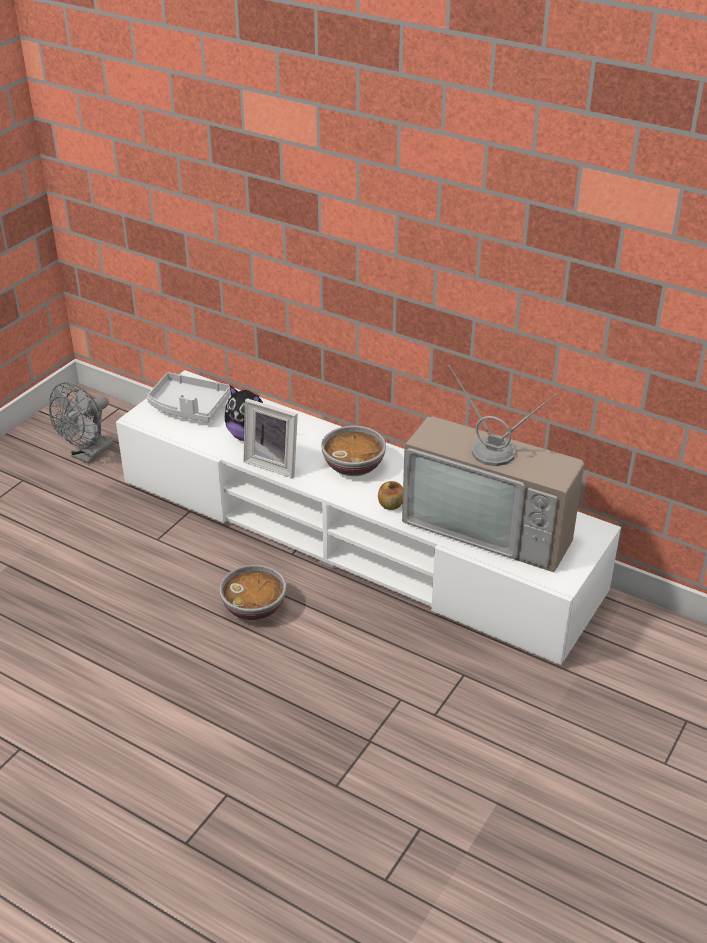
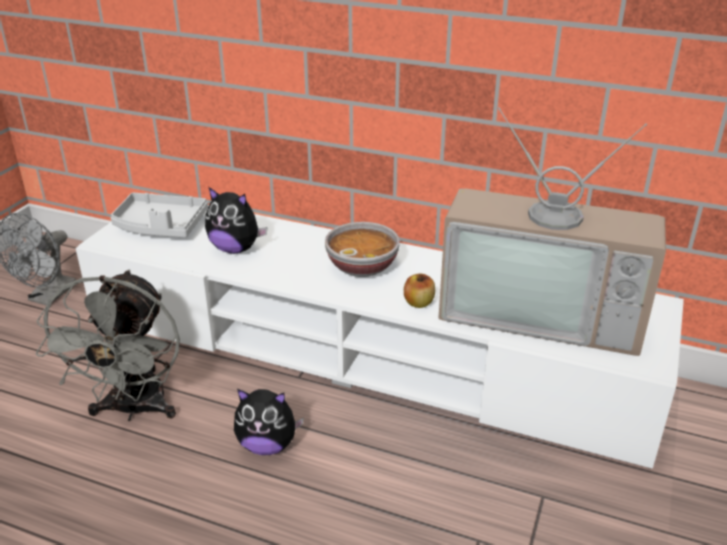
camera: 10 degrees left, 5 degrees down
bowl [219,565,286,621] -> plush toy [234,389,304,455]
picture frame [243,398,298,478] -> none
none -> grey fan [36,269,180,421]

